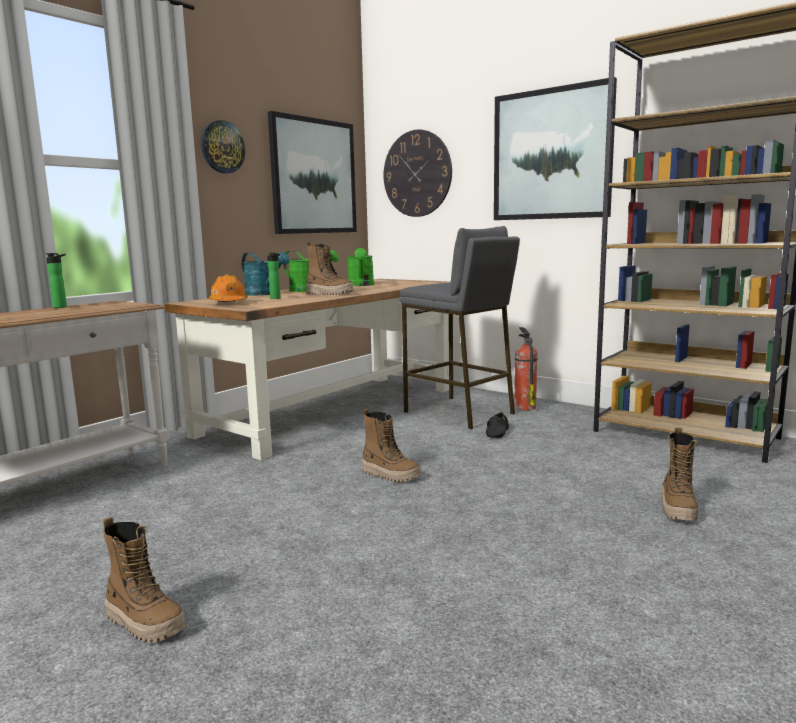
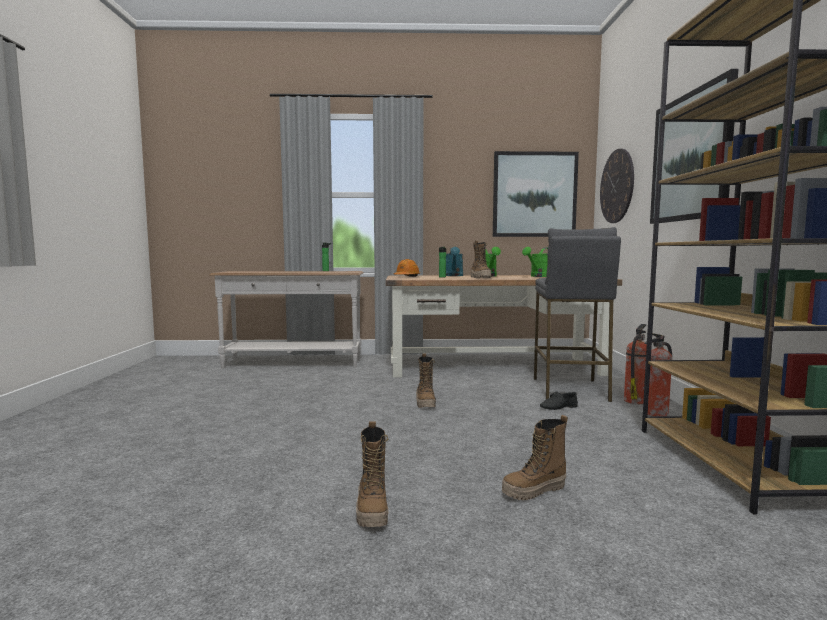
camera: 50 degrees right, 5 degrees down
boot [103,517,186,643] -> boot moved to [356,421,388,527]
wall clock [201,120,245,174] -> none
none -> fire extinguisher [645,333,672,416]

